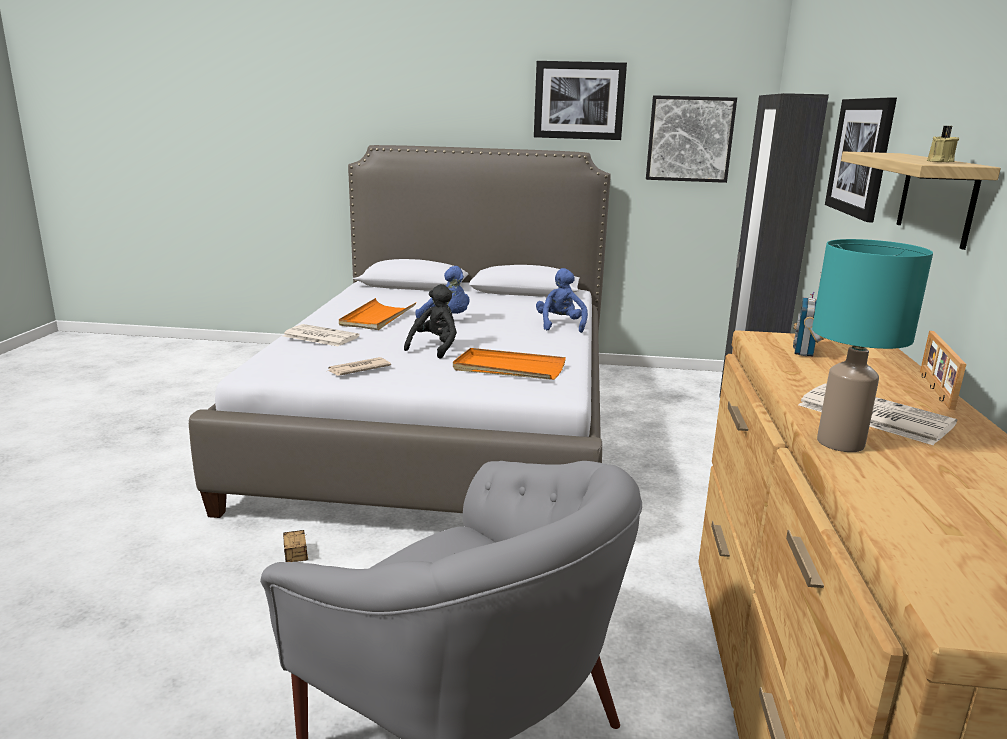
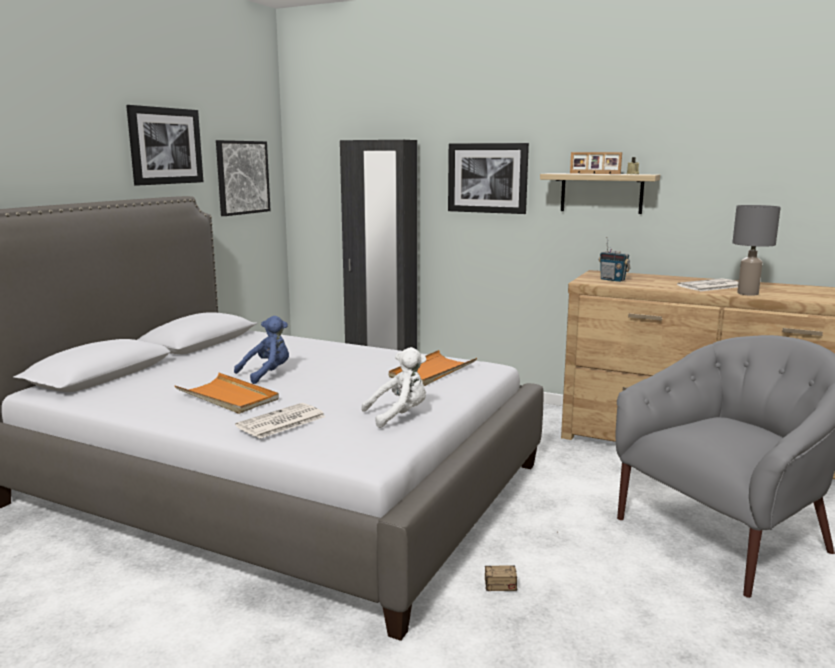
camera: 70 degrees left, 5 degrees down
newspaper [328,357,391,376] -> white plush toy [361,347,426,428]
black plush toy [404,284,457,358] -> none
blue plush toy [536,268,588,333] -> none
turquoise table lamp [812,239,933,452] -> grey table lamp [732,205,781,296]
picture frame [920,331,966,410] -> picture frame moved to [570,152,622,174]

